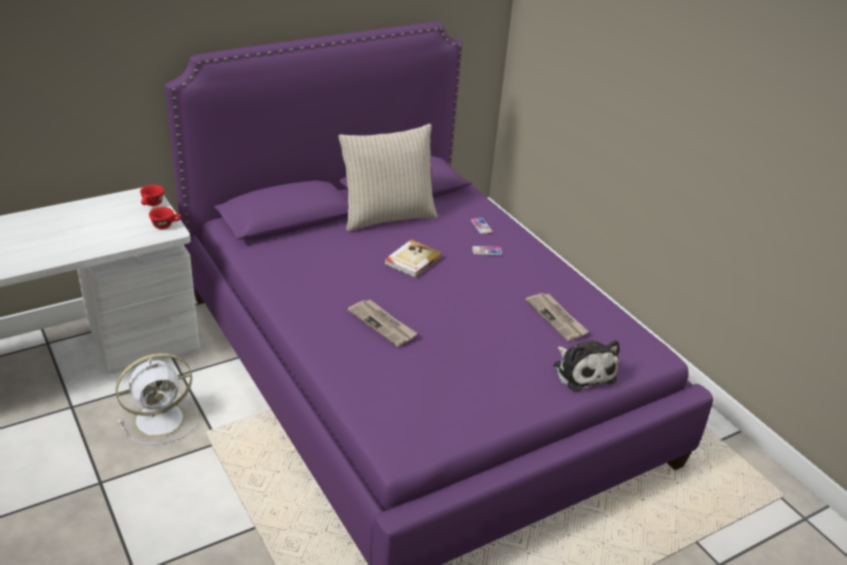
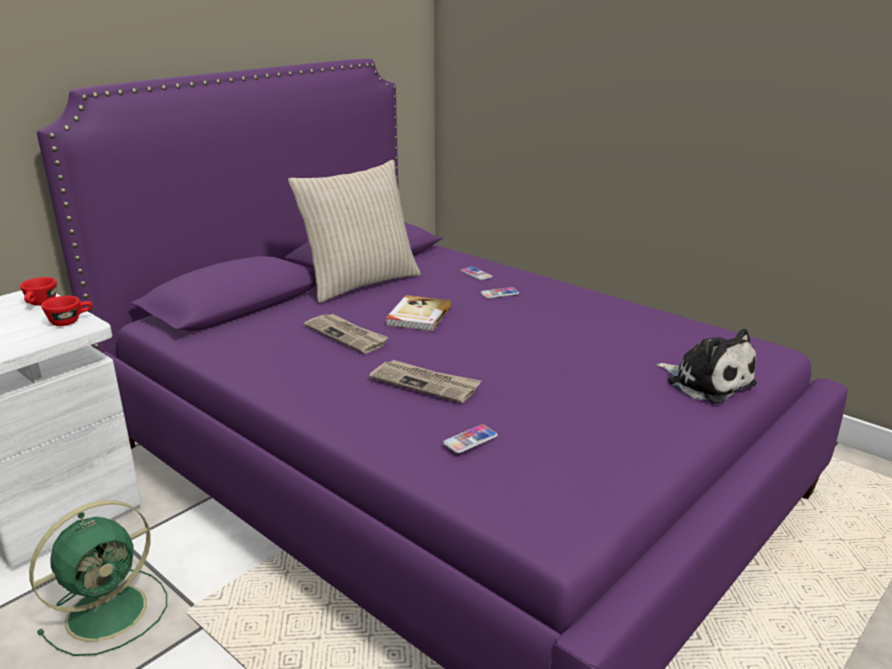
camera: 15 degrees left, 10 degrees down
white fan [116,353,198,445] -> green fan [29,500,167,656]
newspaper [526,293,589,341] -> newspaper moved to [304,314,389,354]
none -> phone [443,425,498,453]

